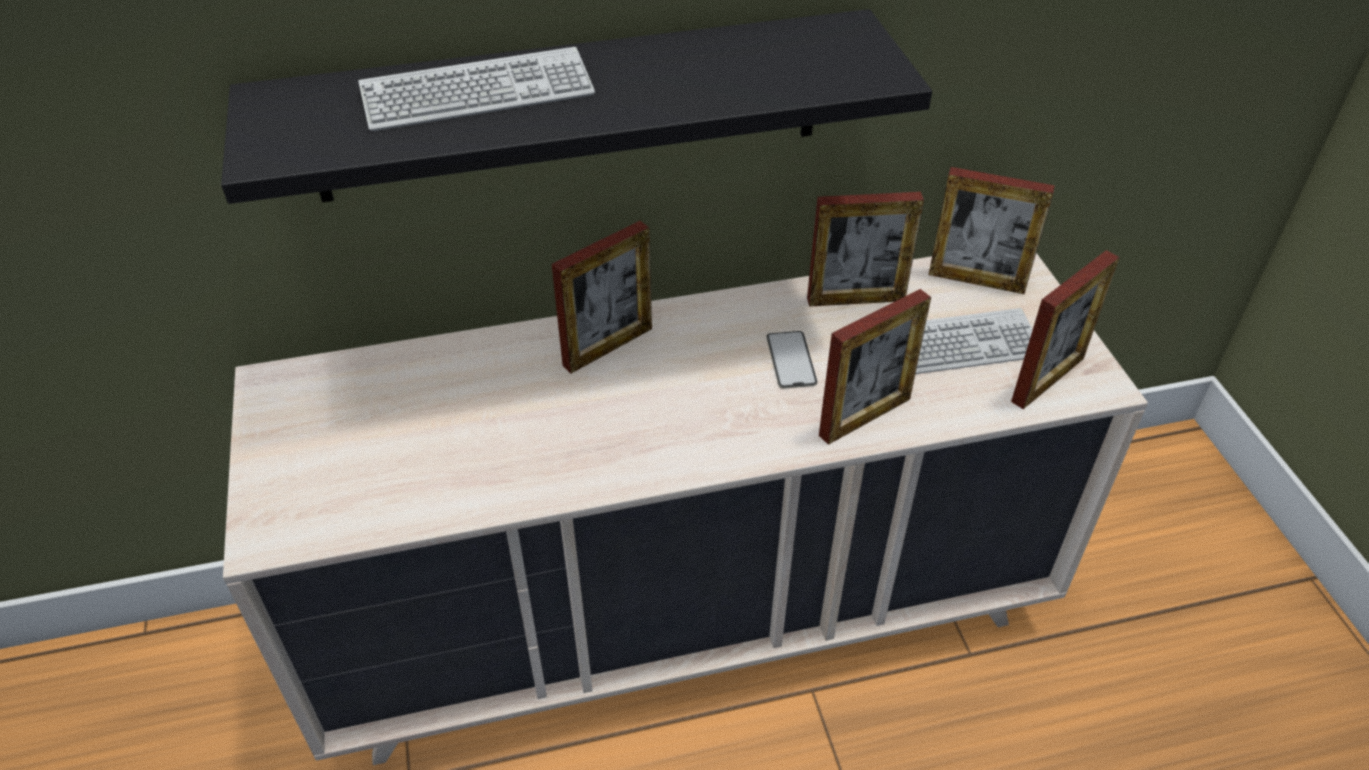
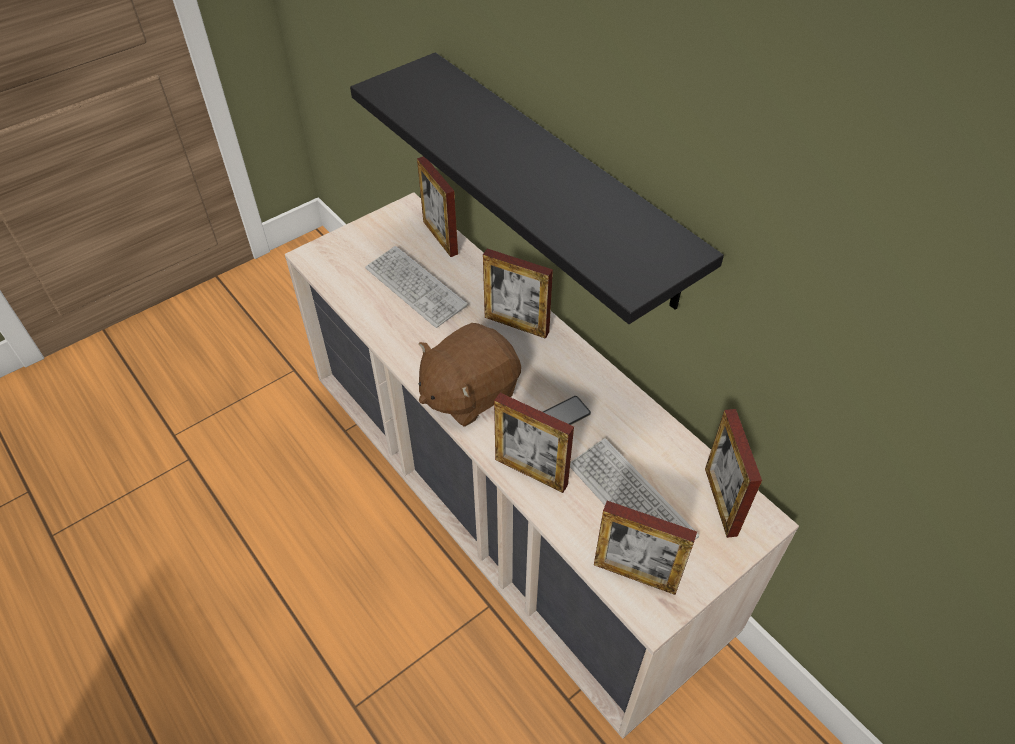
camera: 65 degrees right, 5 degrees up
keyboard [358,47,595,131] -> keyboard moved to [365,246,468,328]
picture frame [807,192,924,307] -> picture frame moved to [417,156,458,257]
none -> brown plush toy [419,323,521,427]

